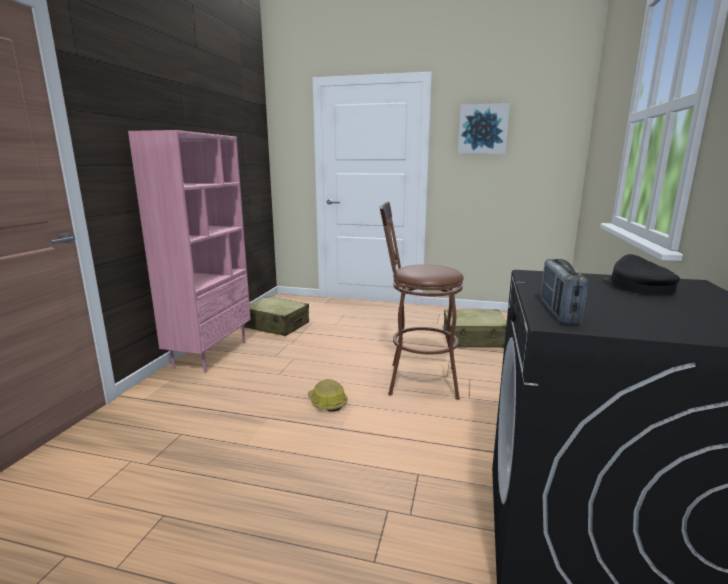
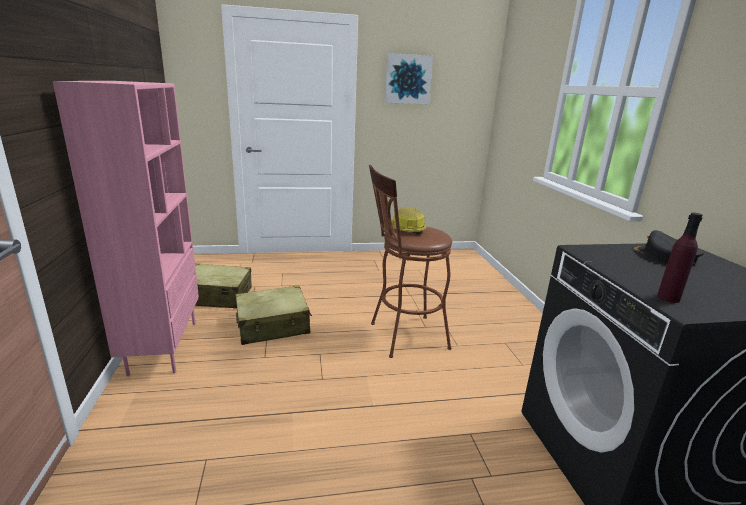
camera: 25 degrees left, 5 degrees up
hard hat [307,379,347,412] -> hard hat moved to [384,207,427,234]
beige suitcase [444,309,507,348] -> beige suitcase moved to [236,285,312,345]
radio [541,259,588,325] -> purple bottle [657,213,703,303]

